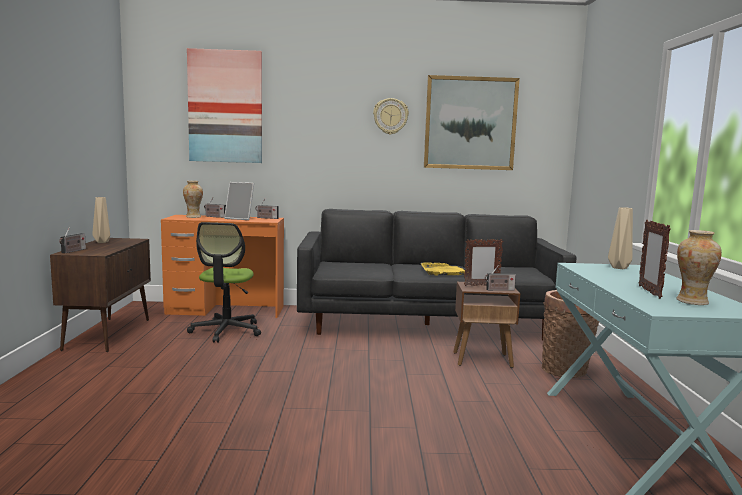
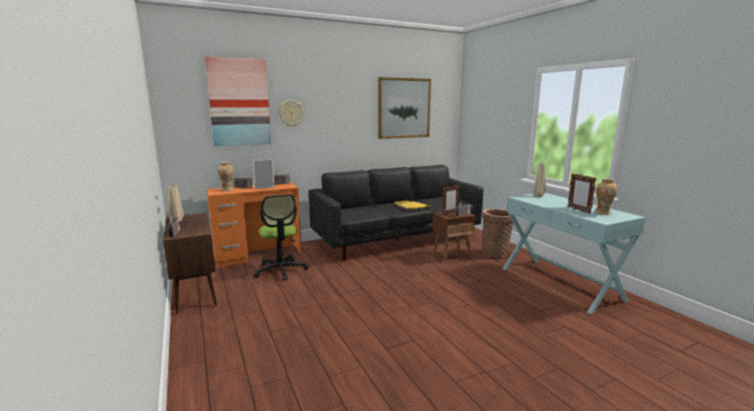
camera: 25 degrees left, 5 degrees up
wall clock [373,98,409,135] -> wall clock moved to [278,100,304,127]

